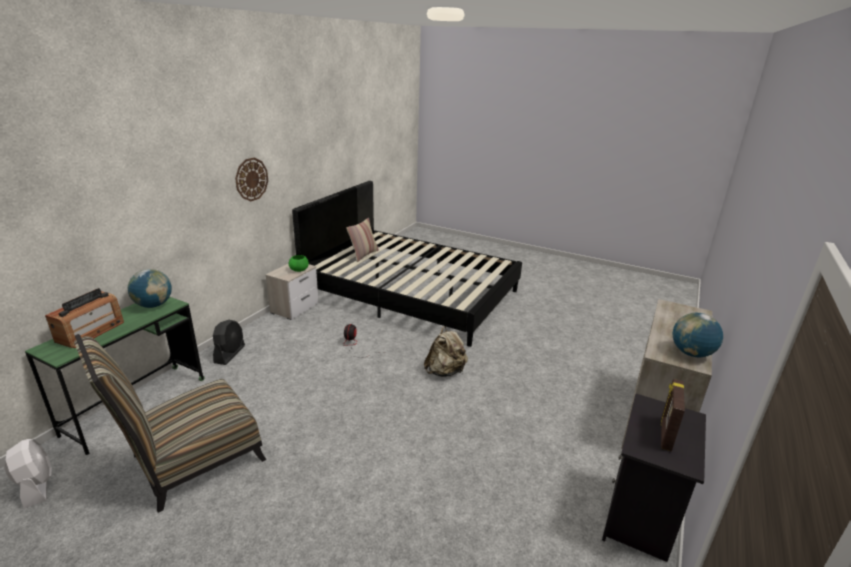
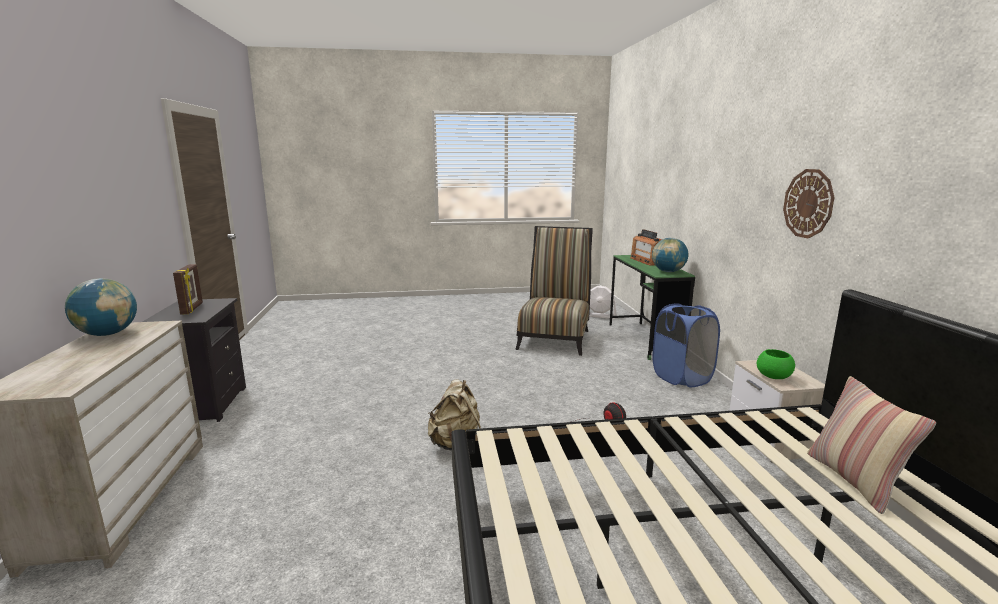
camera: 145 degrees right, 10 degrees down
black fan [213,320,245,365] -> blue laundry basket [652,303,720,387]

